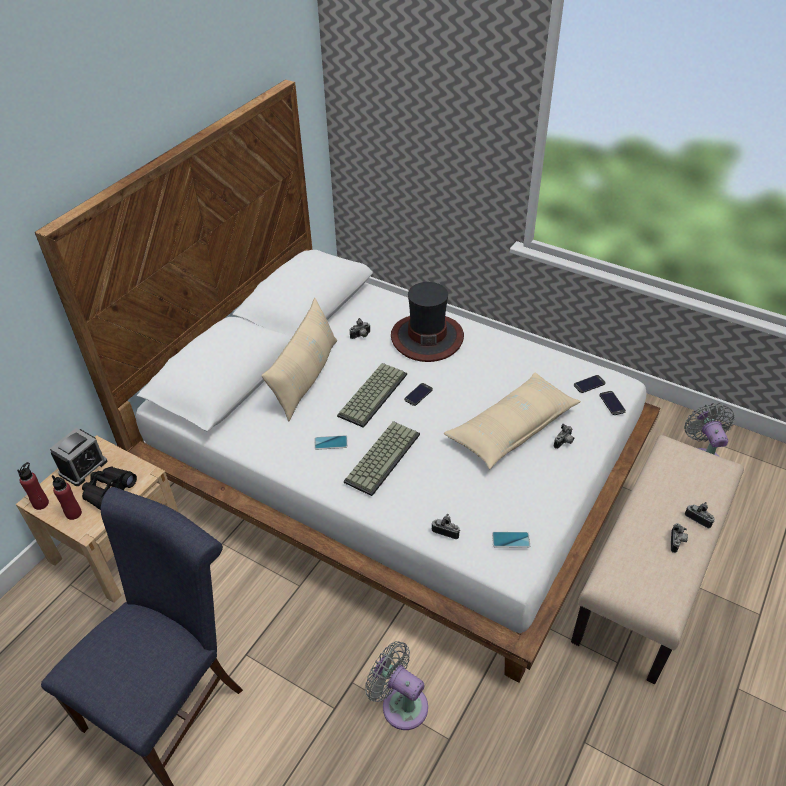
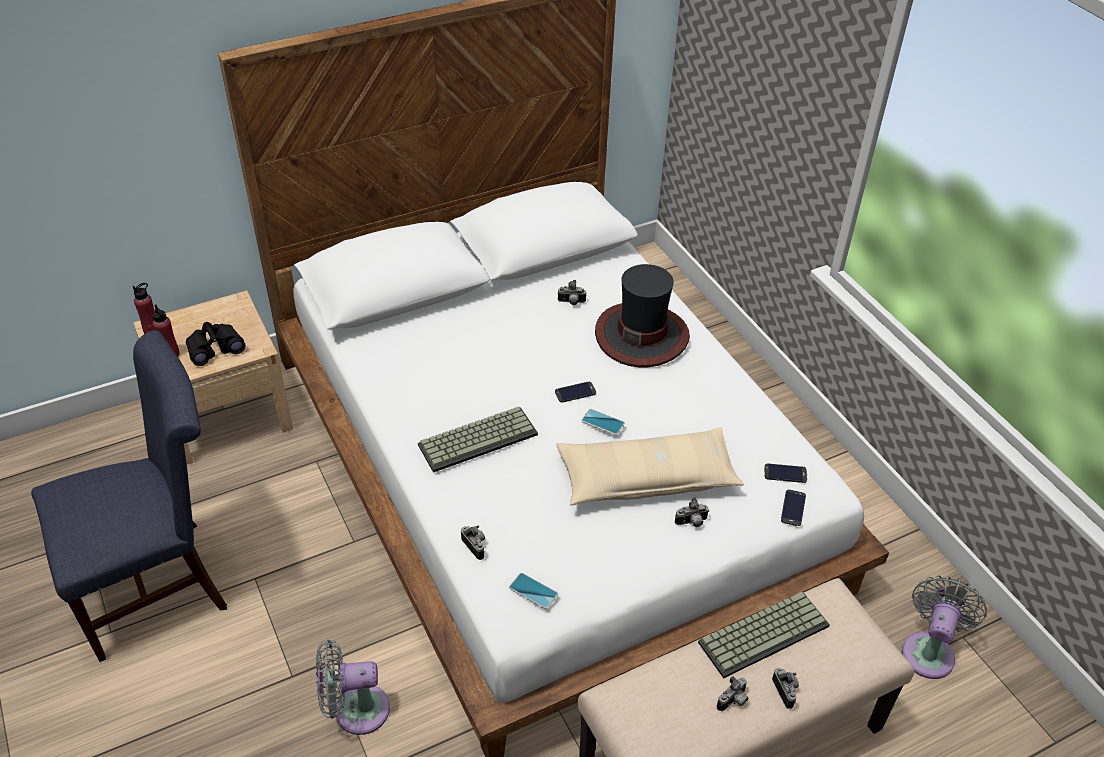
camera: 30 degrees right, 0 degrees up
alarm clock [50,428,107,486] -> none
beige pillow [261,298,337,421] -> none
phone [315,435,348,450] -> phone moved to [581,409,625,435]
keyboard [337,363,407,428] -> keyboard moved to [698,591,830,678]
grey fan [365,641,428,730] -> grey fan turned 75 degrees counterclockwise [316,640,390,735]

